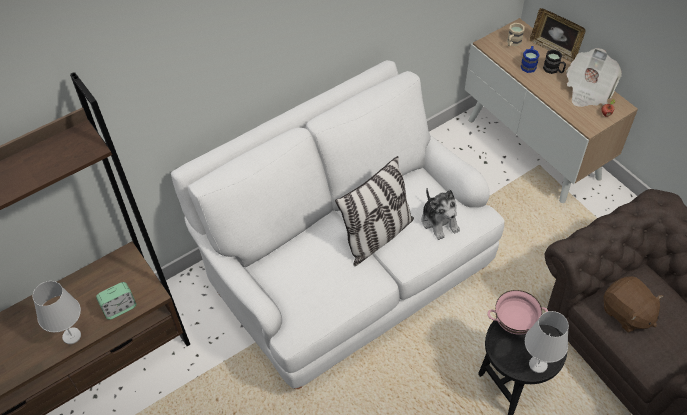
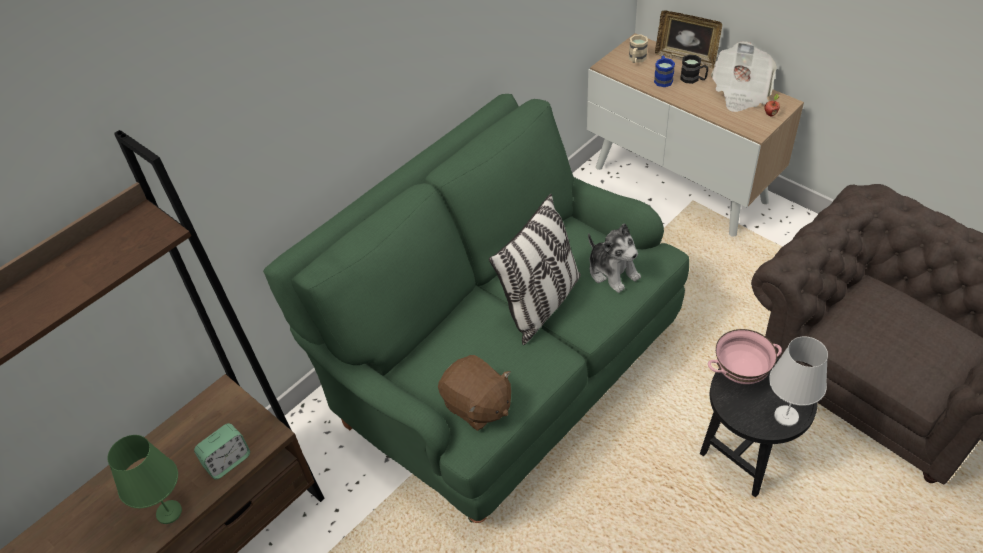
camera: 10 degrees left, 5 degrees down
white table lamp [33,281,81,344] -> green table lamp [107,435,182,524]
white sofa [171,60,505,389] -> green sofa [263,94,689,523]
brown plush toy [603,276,663,333] -> brown plush toy moved to [438,355,511,431]

